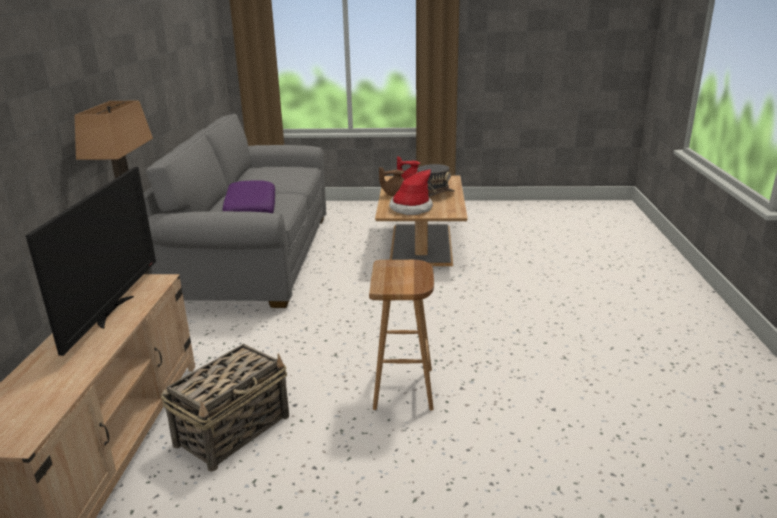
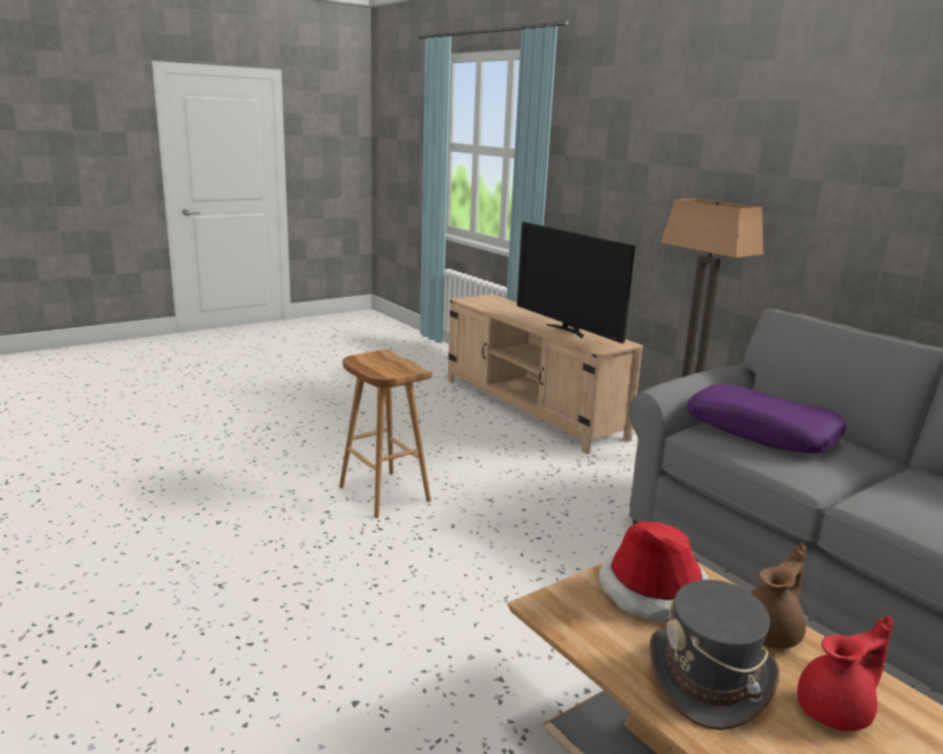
camera: 140 degrees right, 5 degrees down
basket [161,344,289,472] -> none

